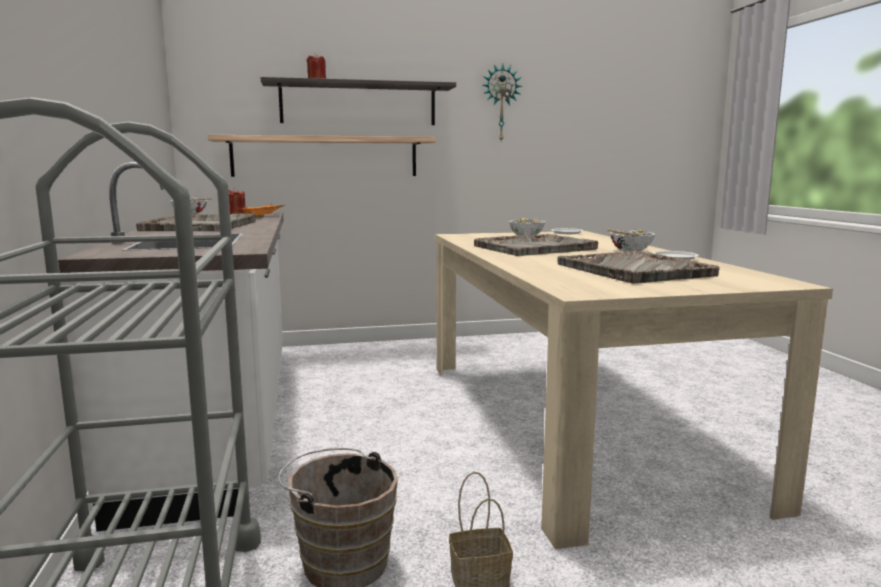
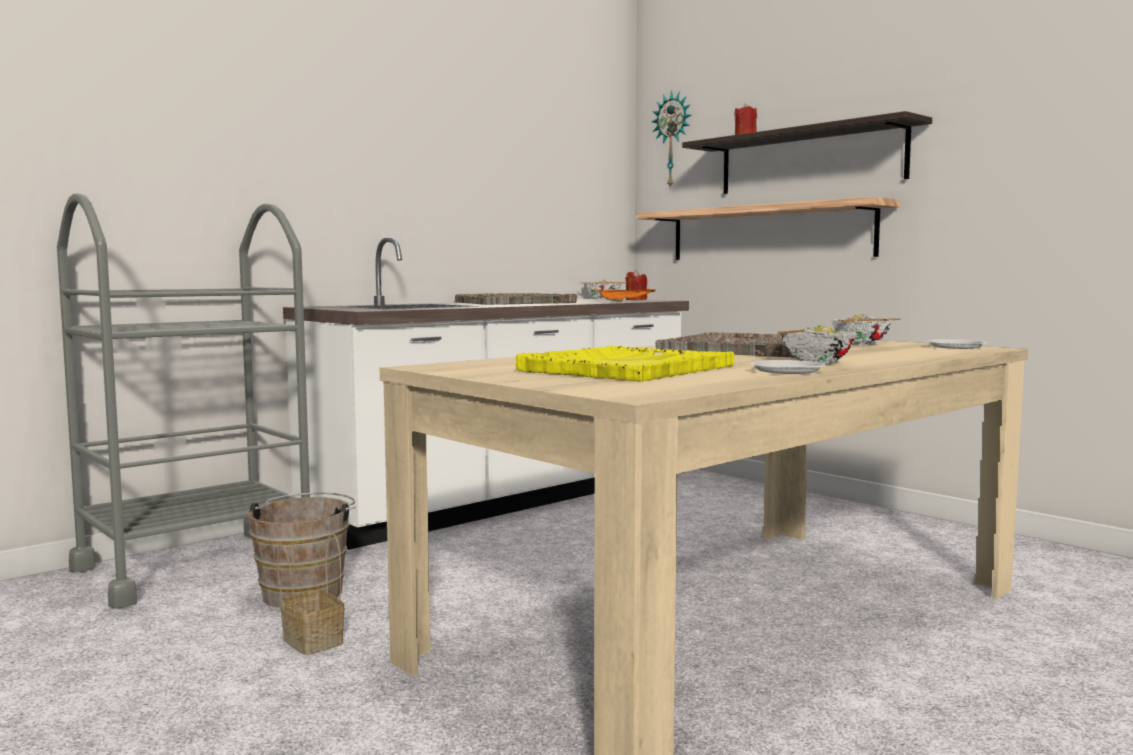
camera: 60 degrees right, 5 degrees down
wall clock [483,64,522,141] -> wall clock moved to [652,91,691,188]
grey tray [557,250,719,283] -> yellow tray [516,346,734,382]

